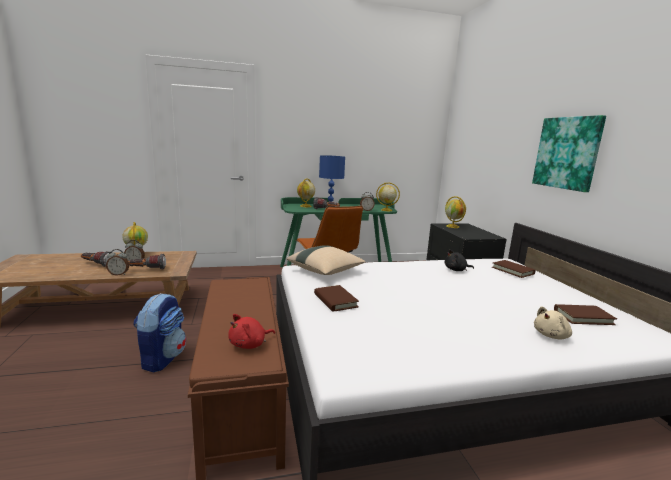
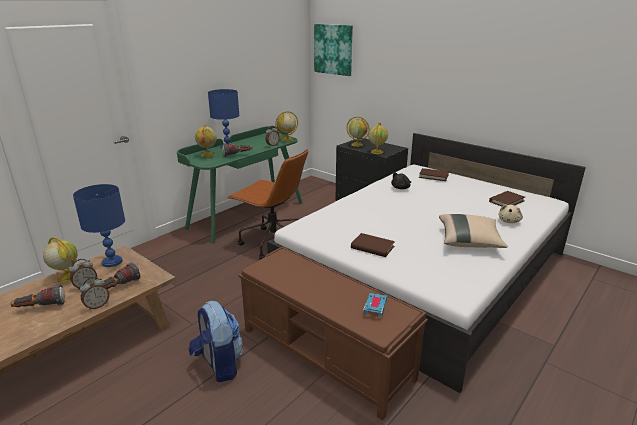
camera: 35 degrees left, 10 degrees up
red plush toy [228,314,275,349] -> toy car [363,293,388,317]
beige pillow [286,245,366,275] -> beige pillow moved to [439,214,508,248]
picture [532,115,606,192] -> picture moved to [314,24,353,76]
none -> blue table lamp [73,184,125,267]
none -> globe [368,122,388,154]

